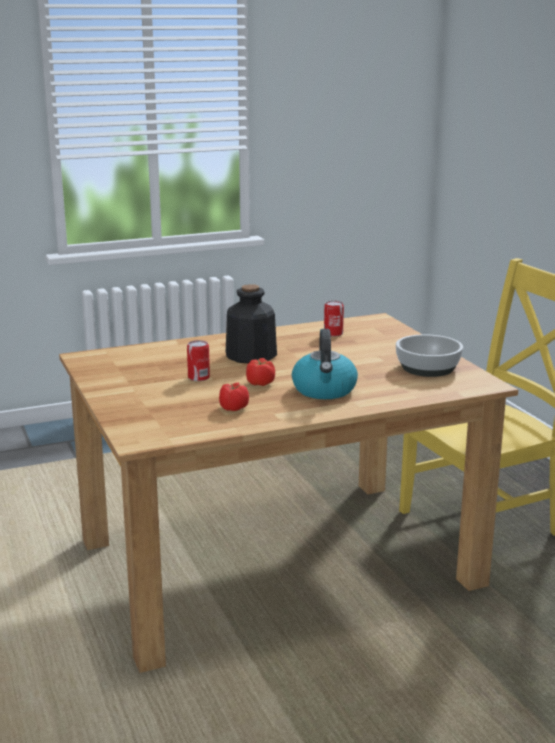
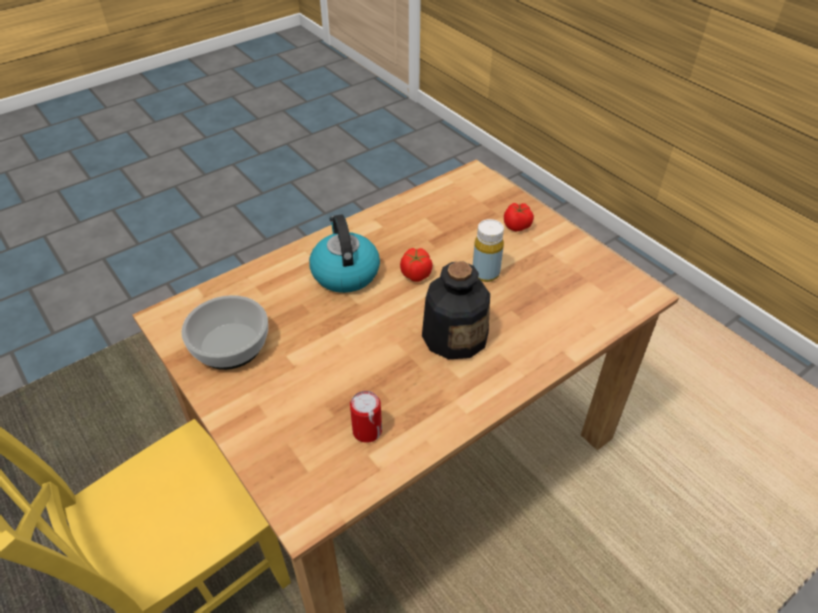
camera: 165 degrees right, 25 degrees up
can [187,340,210,381] -> yellow bottle [473,219,504,282]
tomato [219,383,249,411] -> tomato moved to [504,203,534,232]

